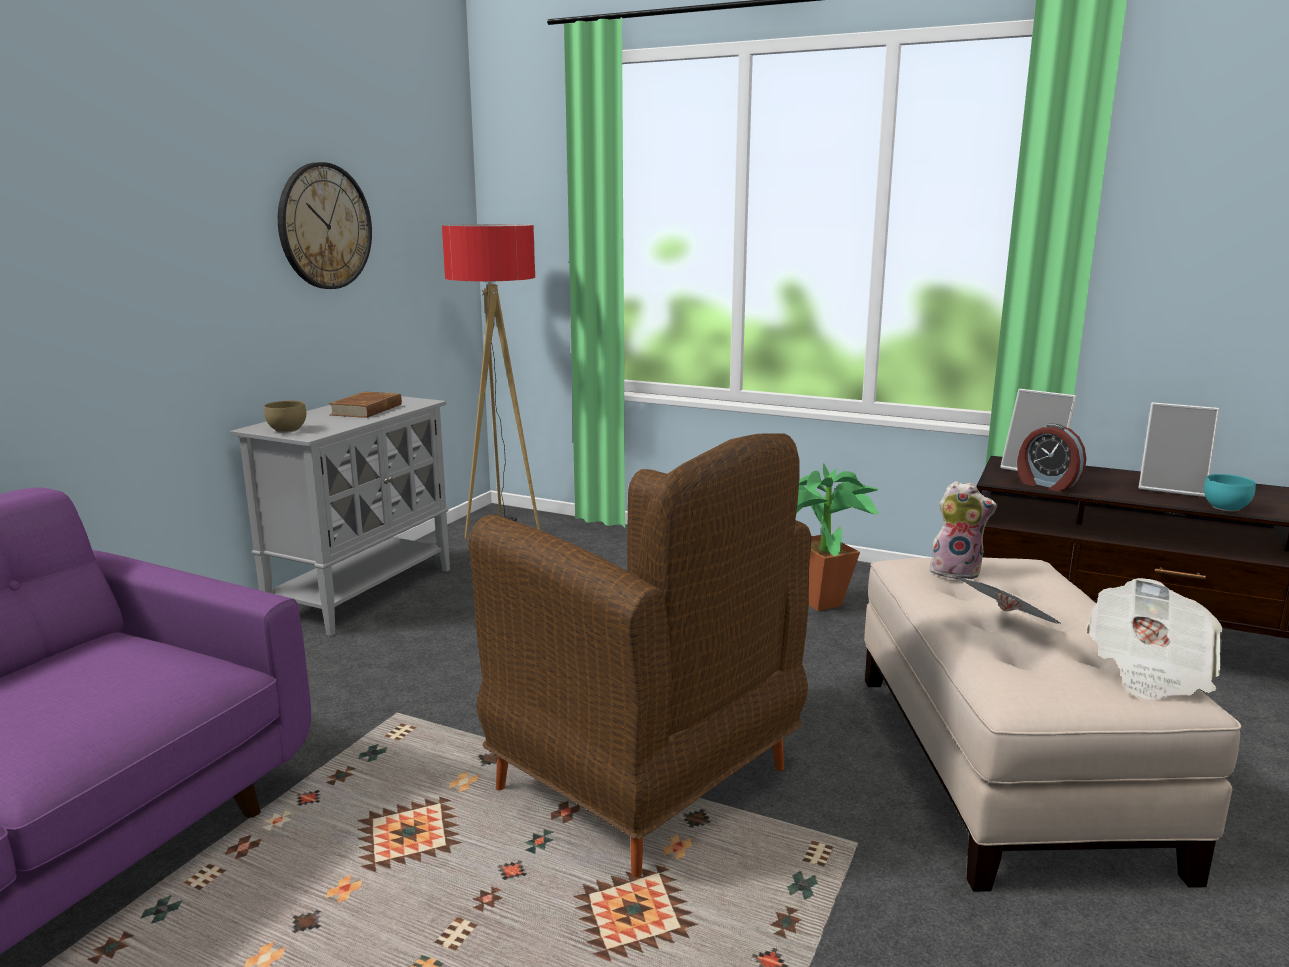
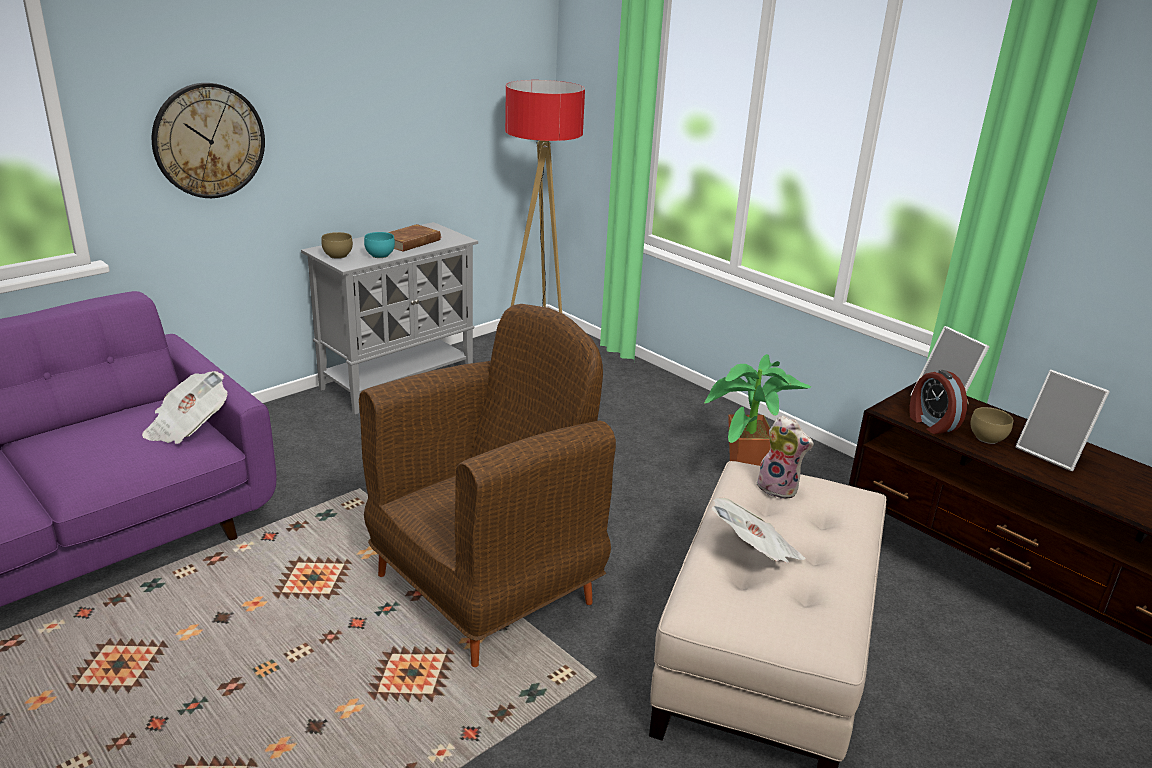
camera: 20 degrees right, 10 degrees up
wall clock [278,162,372,289] -> wall clock moved to [152,83,265,198]
brown armchair [469,433,812,877] -> brown armchair turned 105 degrees counterclockwise [359,304,616,667]
newspaper [1086,578,1222,699] -> newspaper moved to [142,371,227,444]
turquoise bowl [1204,474,1256,511] -> turquoise bowl moved to [364,232,395,258]
none -> brown bowl [971,407,1013,444]

